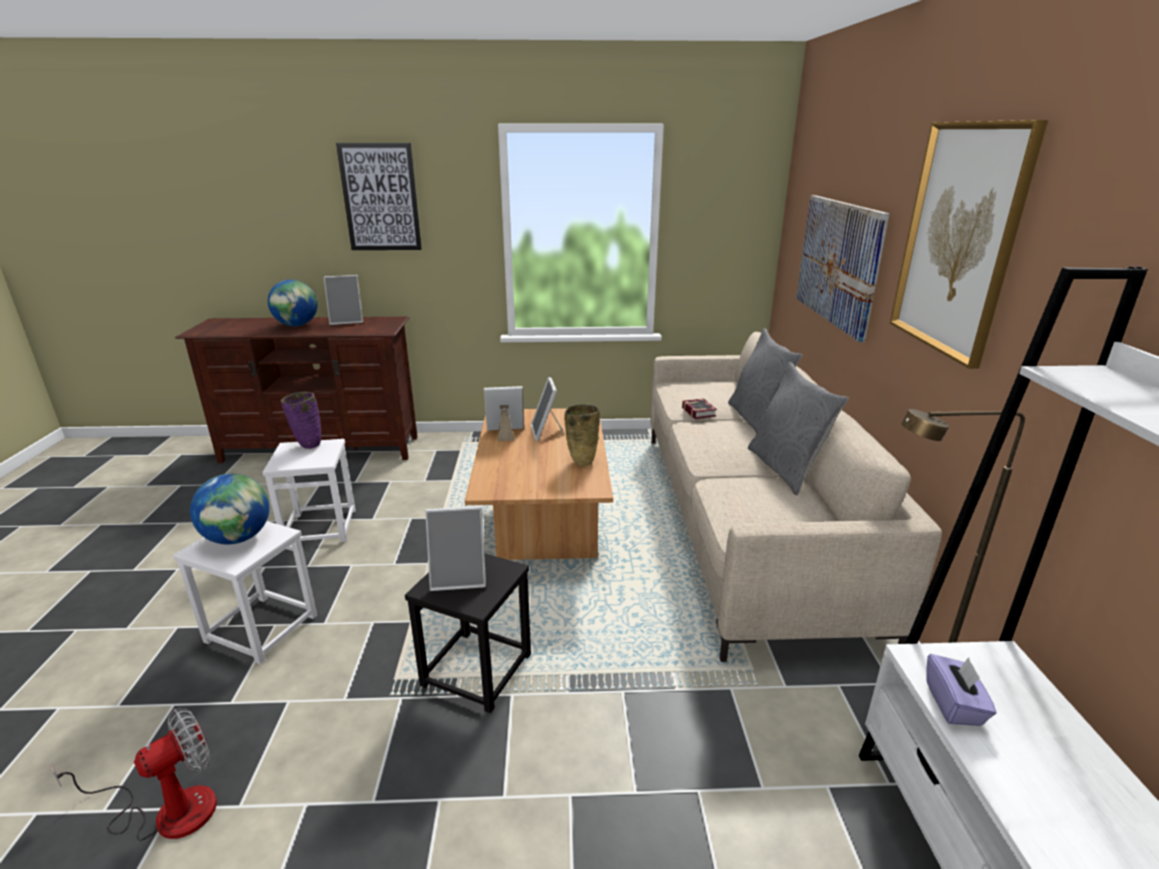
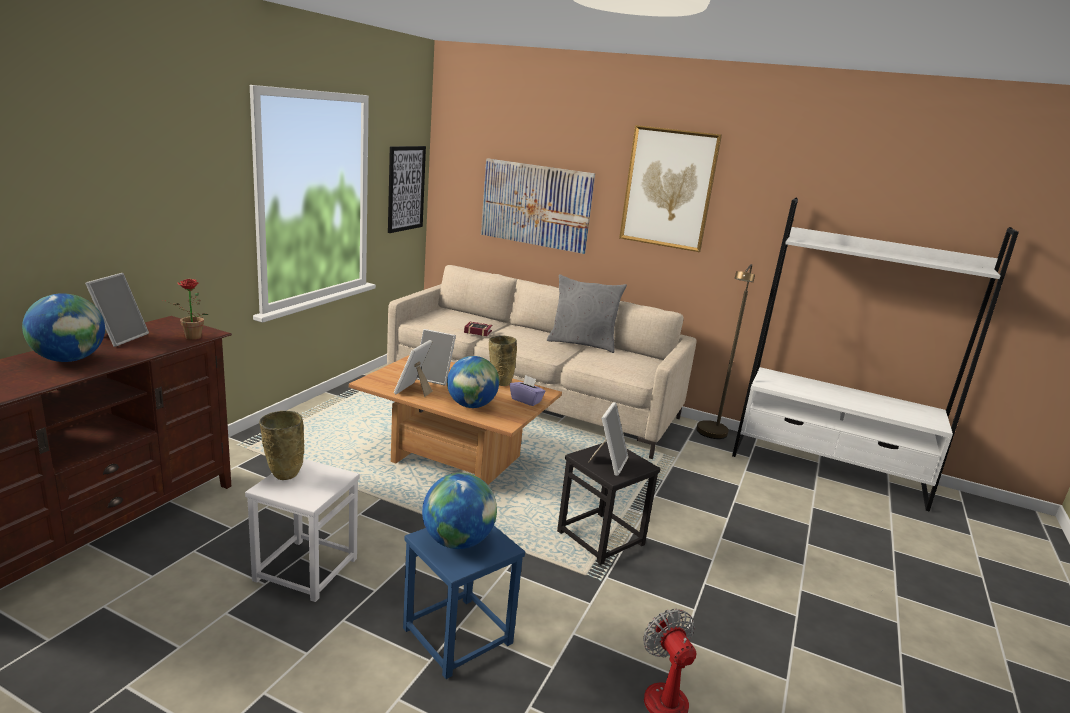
camera: 65 degrees left, 5 degrees down
white stool [173,521,317,664] -> blue stool [403,526,525,679]
purple vase [281,392,321,449] -> beige vase [259,411,304,480]
picture [336,143,422,250] -> picture moved to [388,146,426,233]
grey pillow [728,328,803,434] -> none
purple tissue box [926,654,997,726] -> purple tissue box moved to [510,375,546,406]
none -> potted plant [163,279,208,340]
none -> globe [447,356,499,408]

